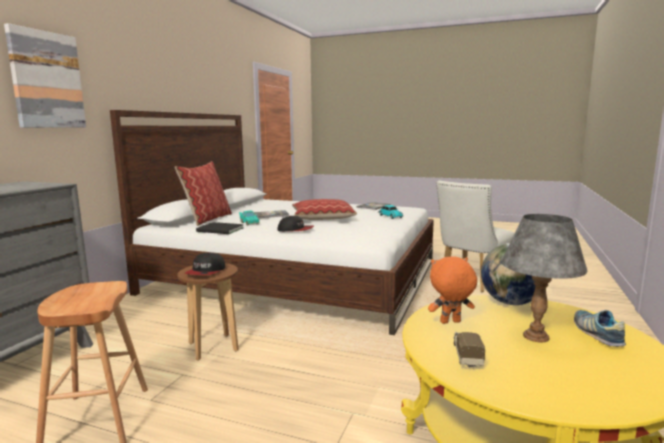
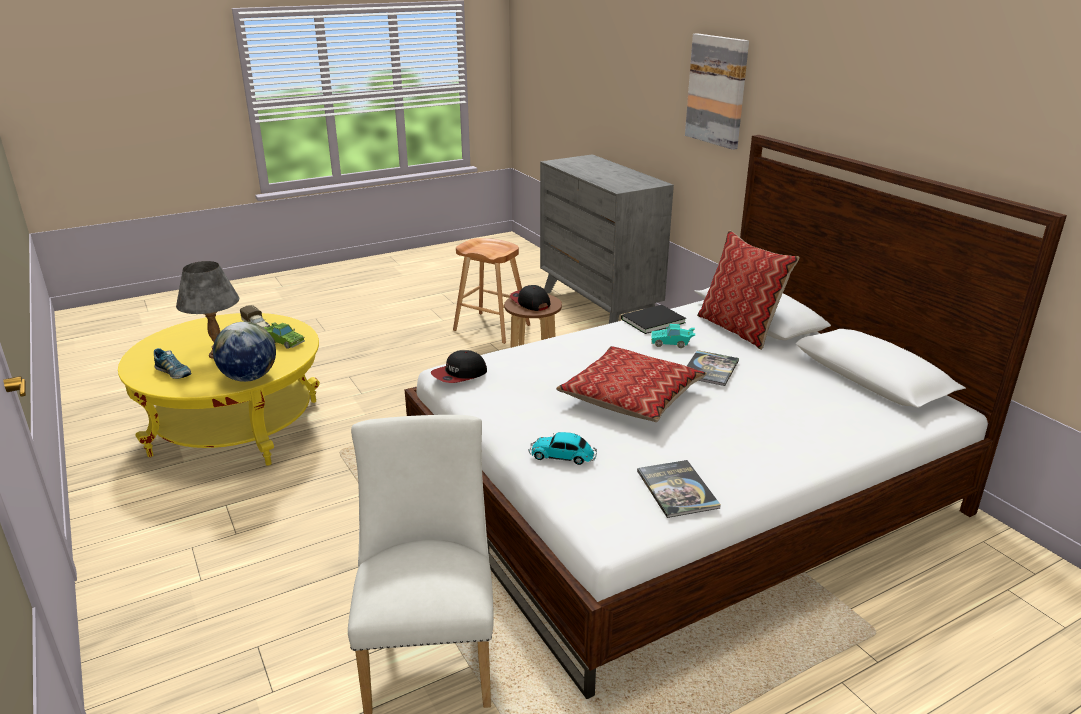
camera: 130 degrees right, 15 degrees up
cap [277,216,314,232] -> cap moved to [431,350,487,383]
orange plush toy [428,256,477,324] -> green toy car [263,322,305,349]

